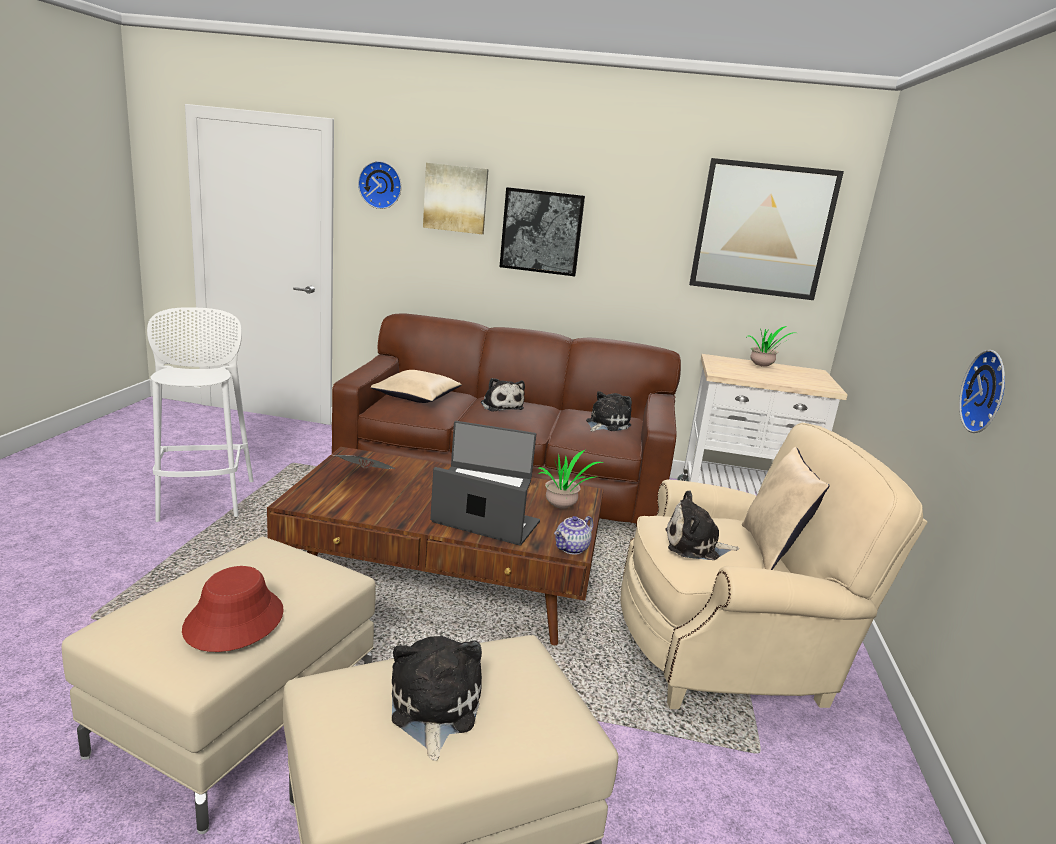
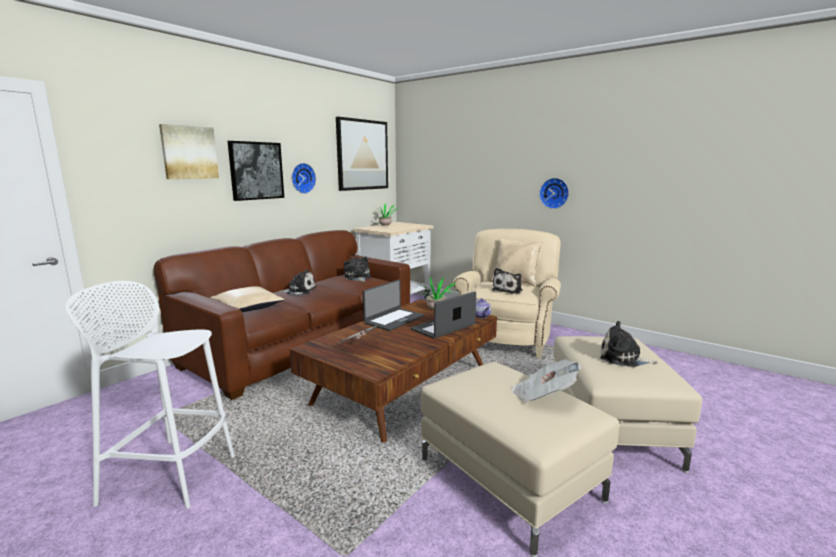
camera: 60 degrees left, 5 degrees down
red hat [182,566,284,652] -> newspaper [511,359,582,403]
wall clock [358,161,402,209] -> wall clock moved to [292,163,316,194]

